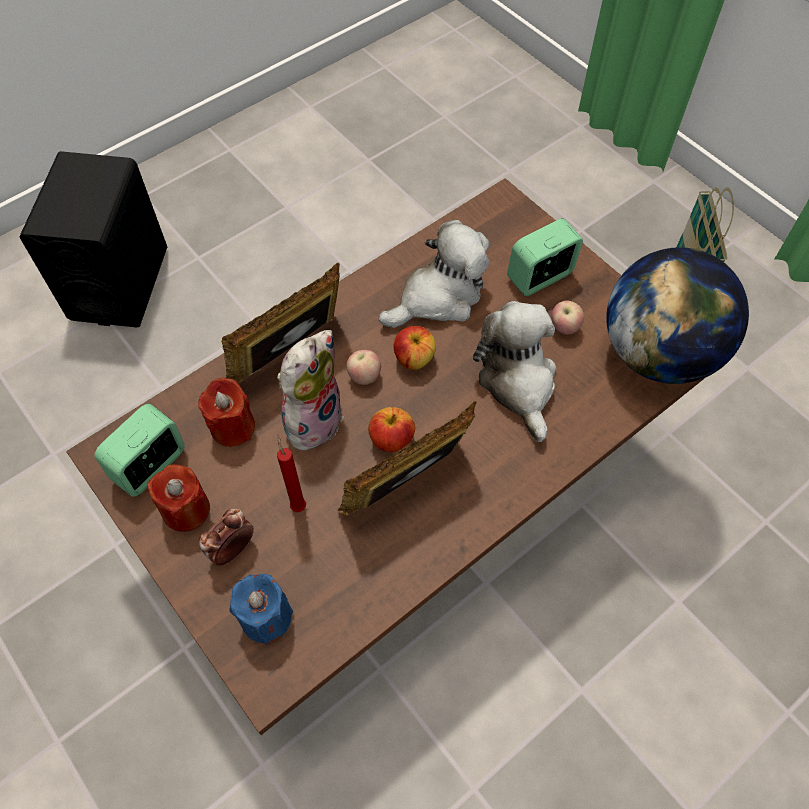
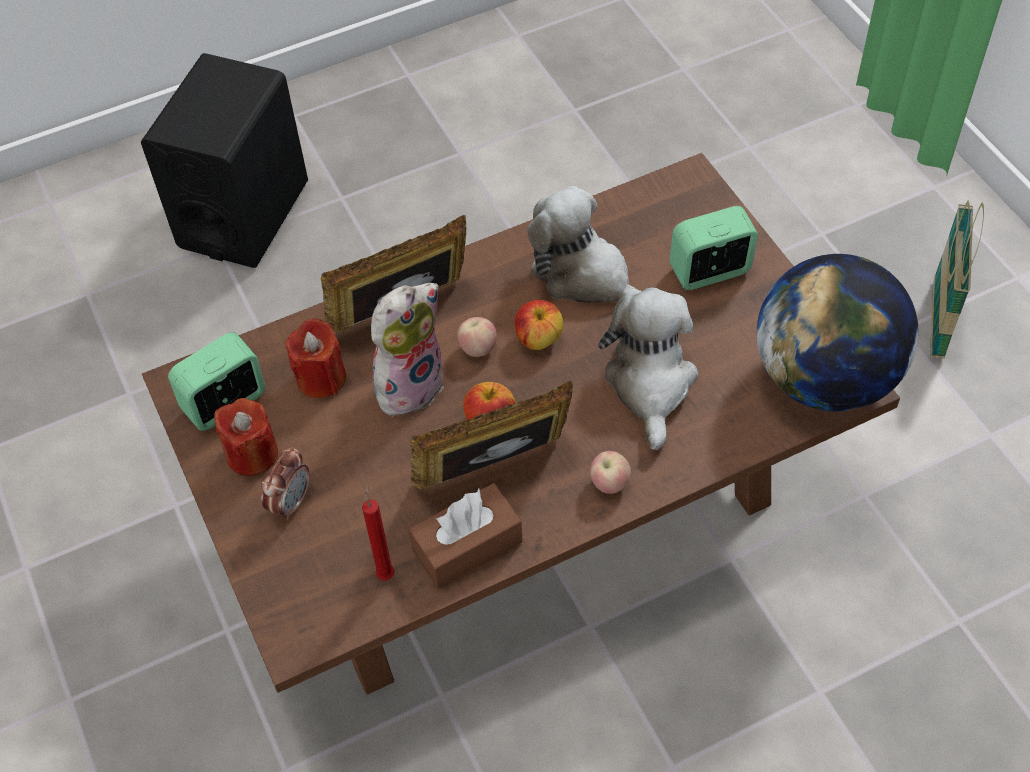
camera: 15 degrees right, 5 degrees down
alarm clock [199,508,254,566] -> alarm clock turned 150 degrees clockwise [261,447,309,520]
blue candle [229,574,293,645] -> none
red candle [277,435,306,512] -> red candle moved to [362,483,395,581]
plush toy [378,220,489,328] -> plush toy turned 120 degrees counterclockwise [527,186,641,303]
apple [551,300,584,335] -> apple moved to [590,451,631,494]
none -> brown tissue box [409,483,523,589]

